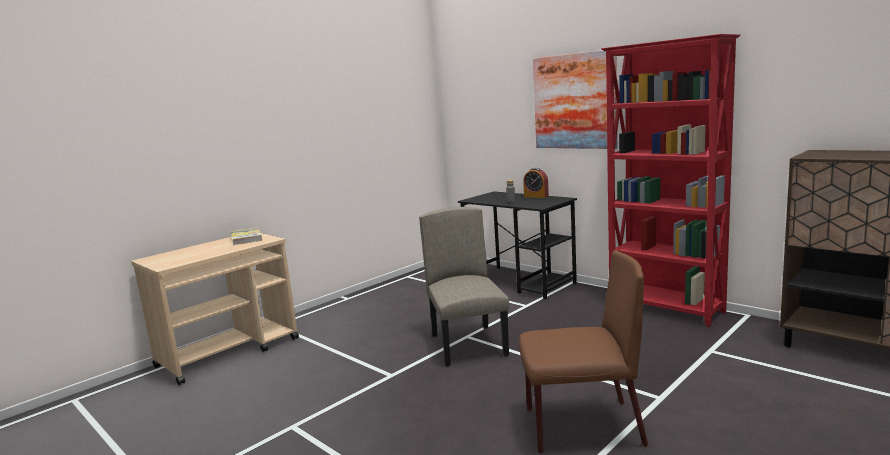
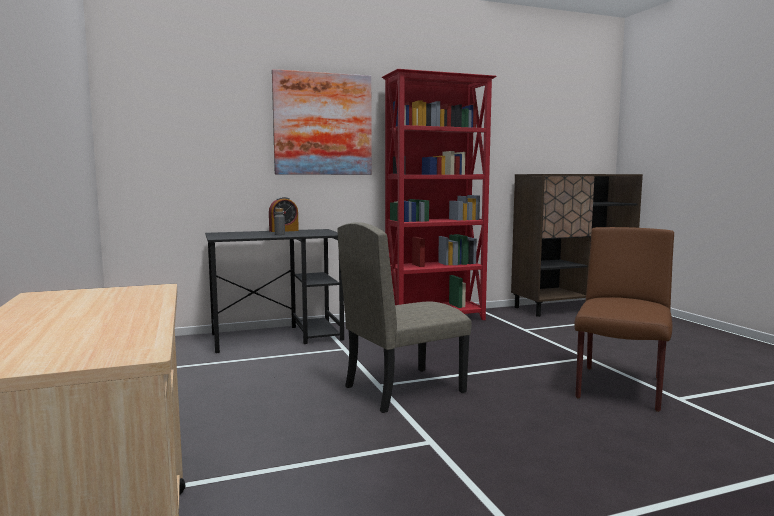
camera: 65 degrees left, 5 degrees down
book [231,227,262,245] -> none
beige chair [419,207,509,366] -> beige chair turned 45 degrees counterclockwise [337,222,472,413]

